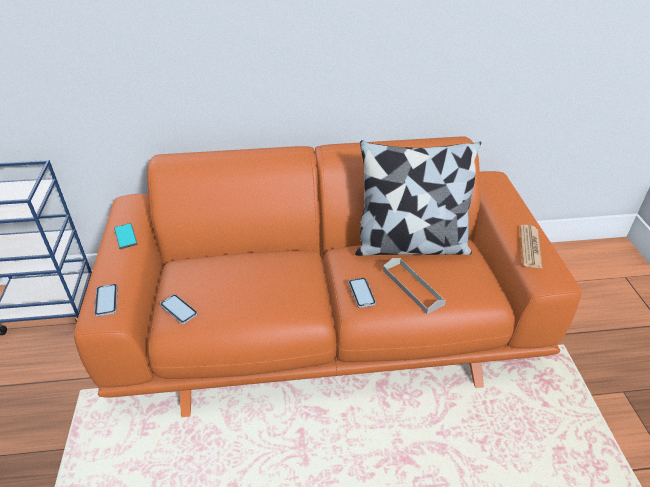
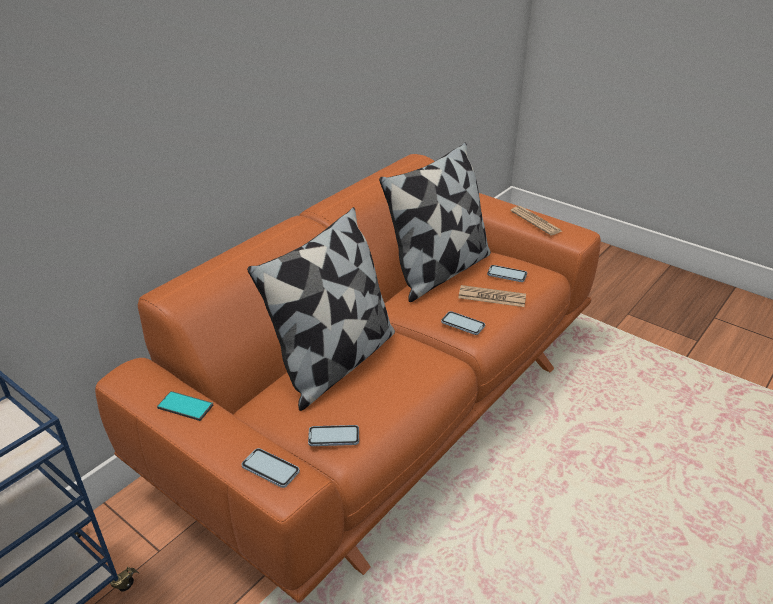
camera: 45 degrees left, 5 degrees down
grey tray [383,258,446,314] -> newspaper [458,285,526,307]
none -> pillow [247,207,395,411]
none -> phone [487,265,527,282]

